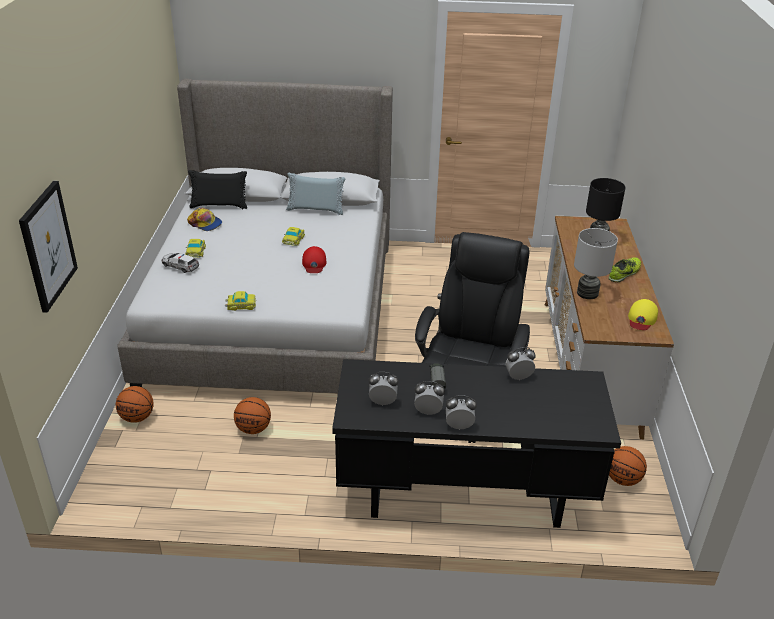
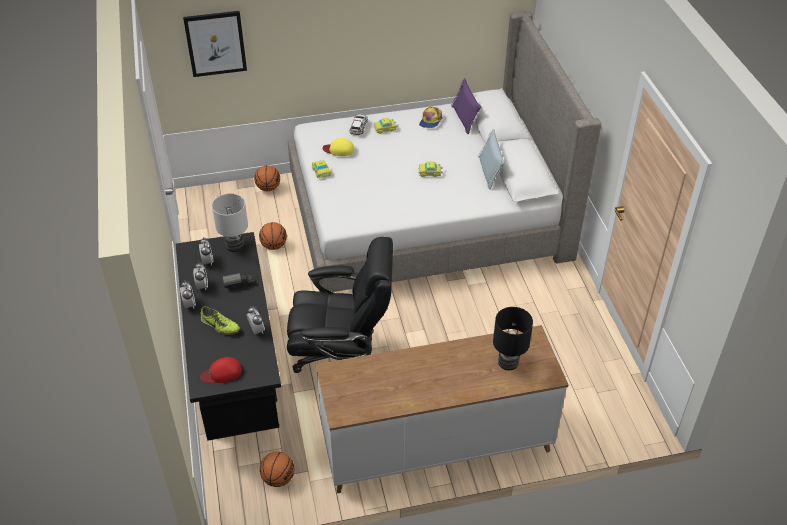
camera: 75 degrees right, 10 degrees up
black pillow [188,170,247,209] -> purple pillow [451,78,481,134]
red cap [302,246,326,273] -> red cap moved to [200,357,242,383]
grey table lamp [574,228,618,299] -> grey table lamp moved to [212,193,248,252]
shoe [608,258,641,282] -> shoe moved to [201,306,240,334]
yellow cap [628,299,658,330] -> yellow cap moved to [322,138,354,156]

